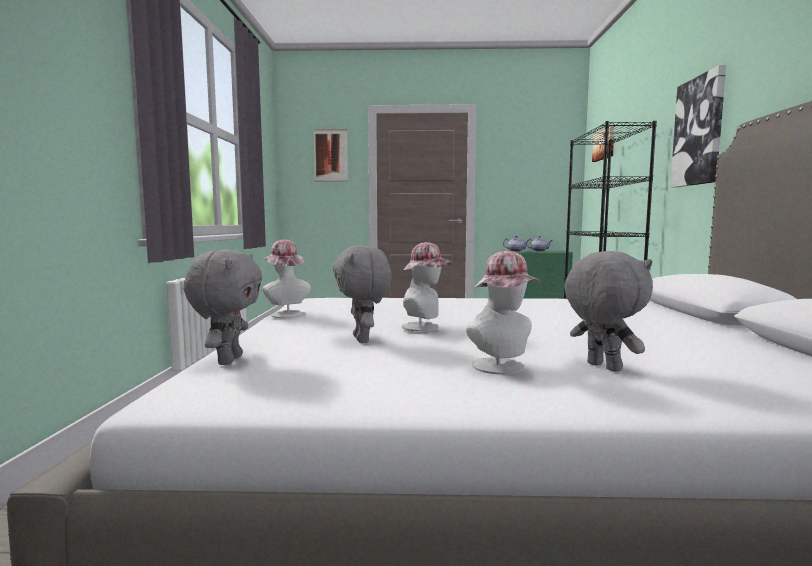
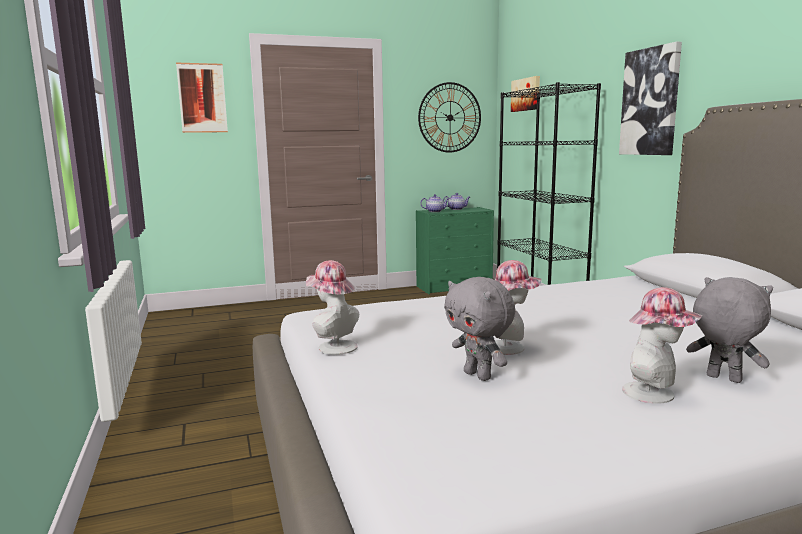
camera: 20 degrees left, 5 degrees up
grey plush toy [184,250,262,365] -> none
none -> wall clock [418,82,481,153]

